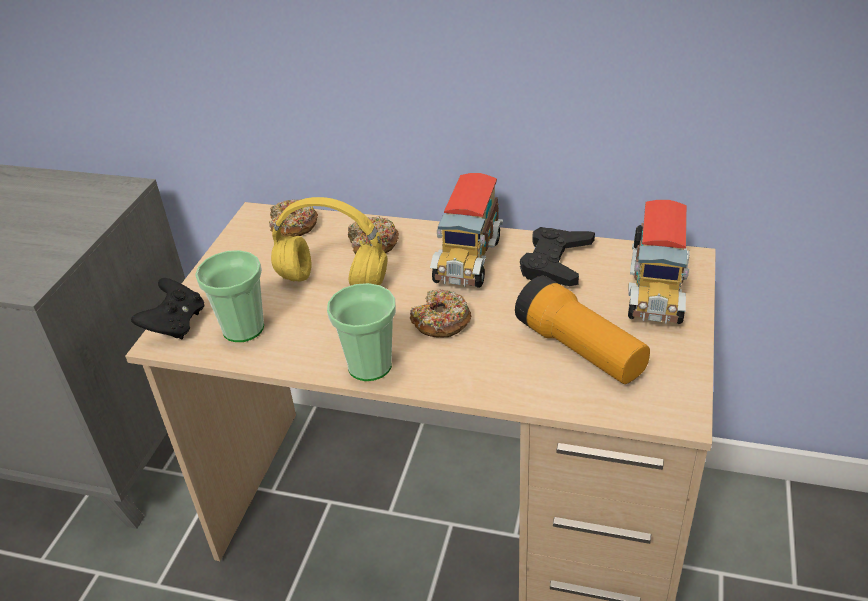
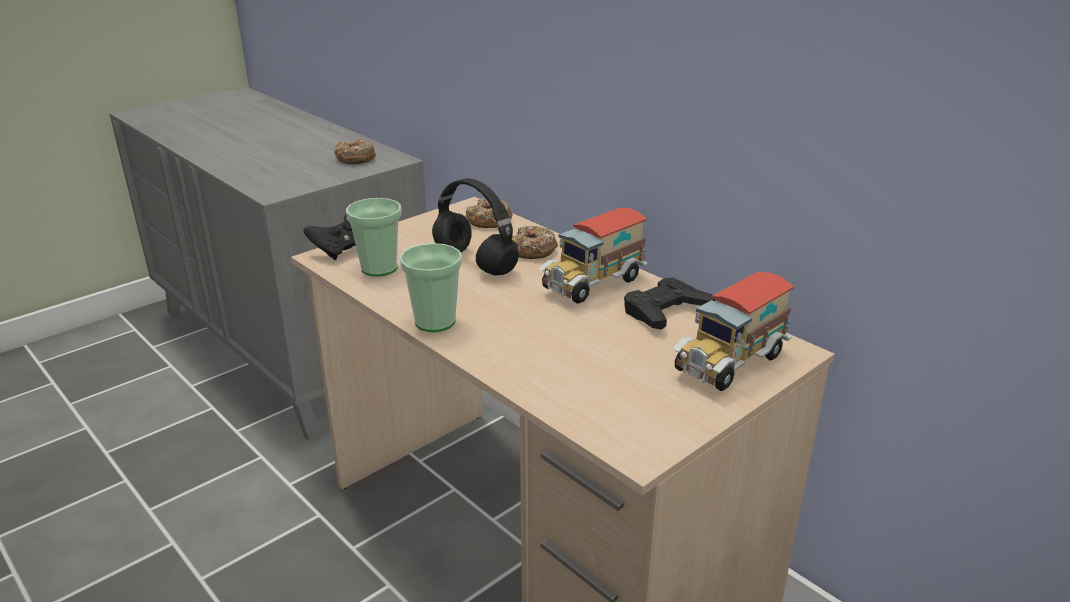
camera: 30 degrees right, 10 degrees down
yellow headphones [271,197,388,285] -> black headphones [432,178,519,276]
donut [410,289,471,338] -> donut moved to [334,139,376,164]
flashlight [515,276,650,384] -> none

